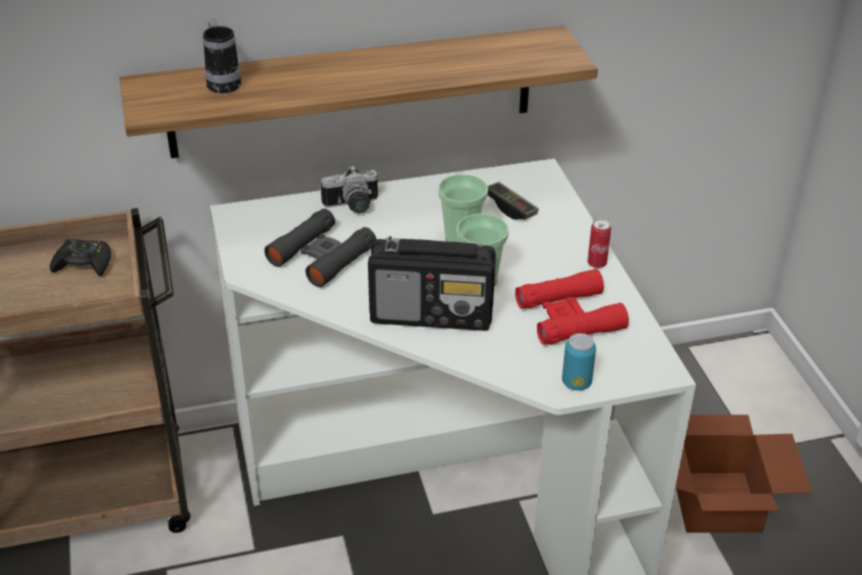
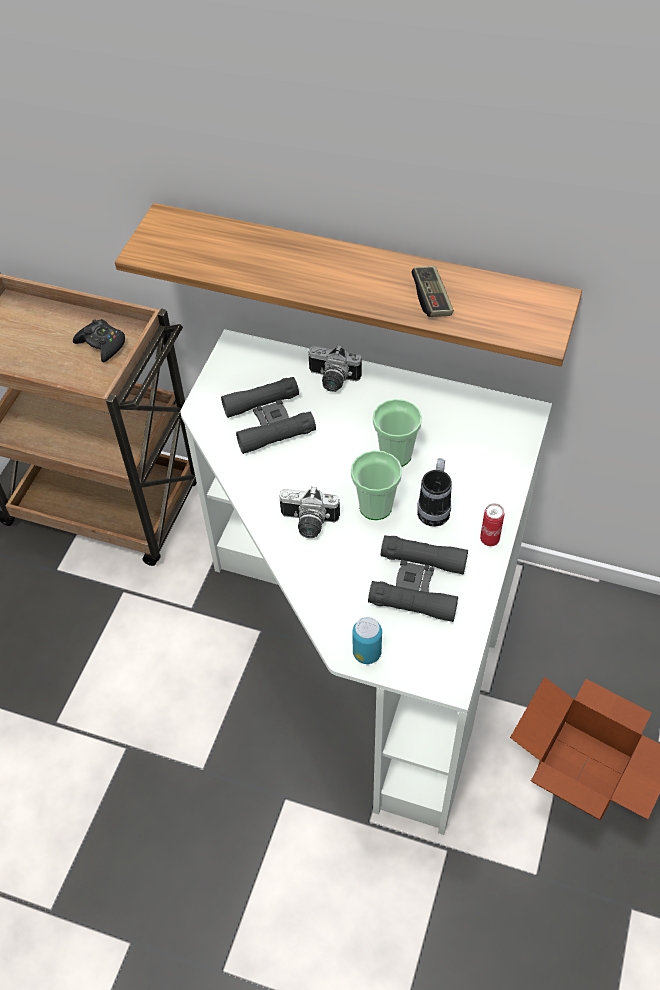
camera: 35 degrees right, 15 degrees up
mug [203,19,241,93] -> mug moved to [417,458,452,527]
radio [368,236,496,331] -> camera [280,486,340,538]
game controller [488,182,539,220] -> game controller moved to [411,266,454,317]
red binoculars [515,269,629,345] -> black binoculars [368,535,468,622]

